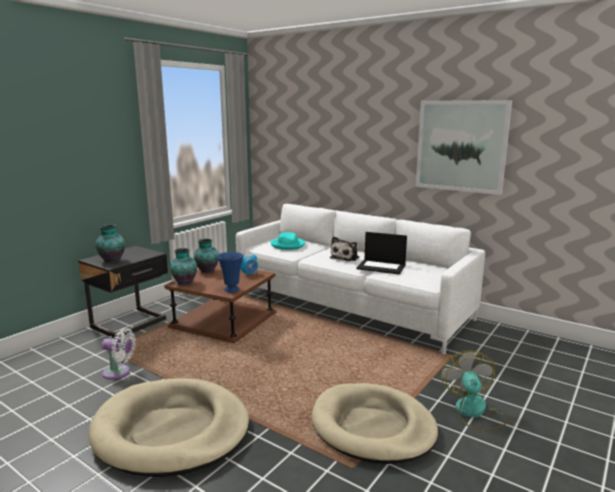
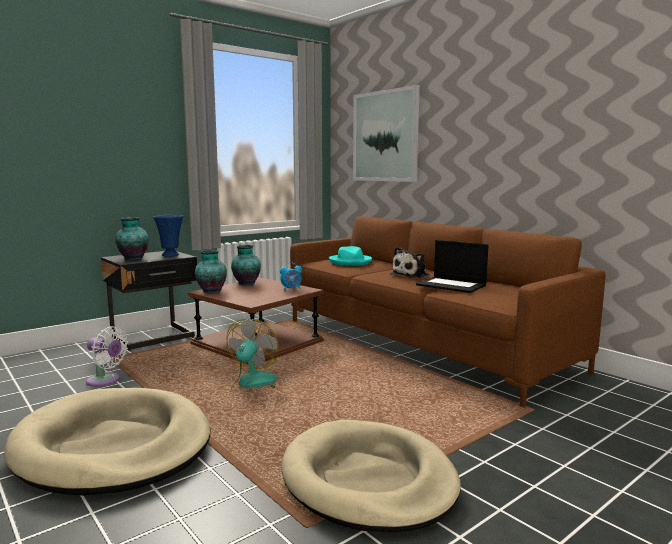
camera: 15 degrees right, 5 degrees down
blue vase [218,252,244,292] -> blue vase moved to [153,215,183,257]
white sofa [236,204,485,355] -> brown sofa [290,216,605,407]
picture [416,100,512,195] -> picture moved to [353,85,420,182]
fan [441,351,509,430] -> fan moved to [226,319,279,397]

